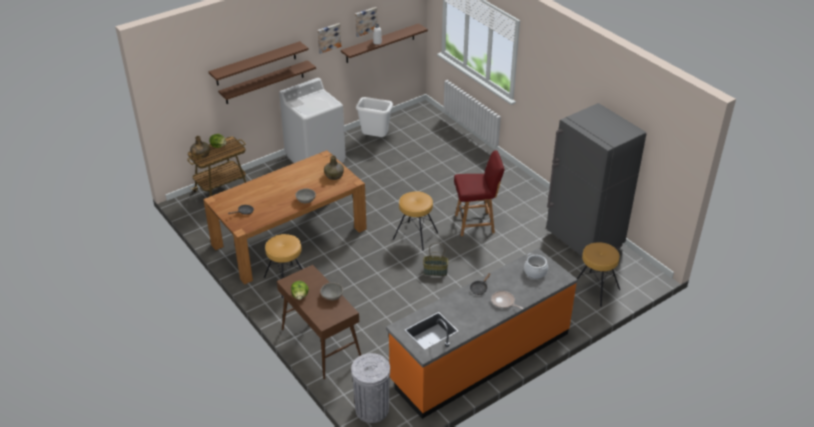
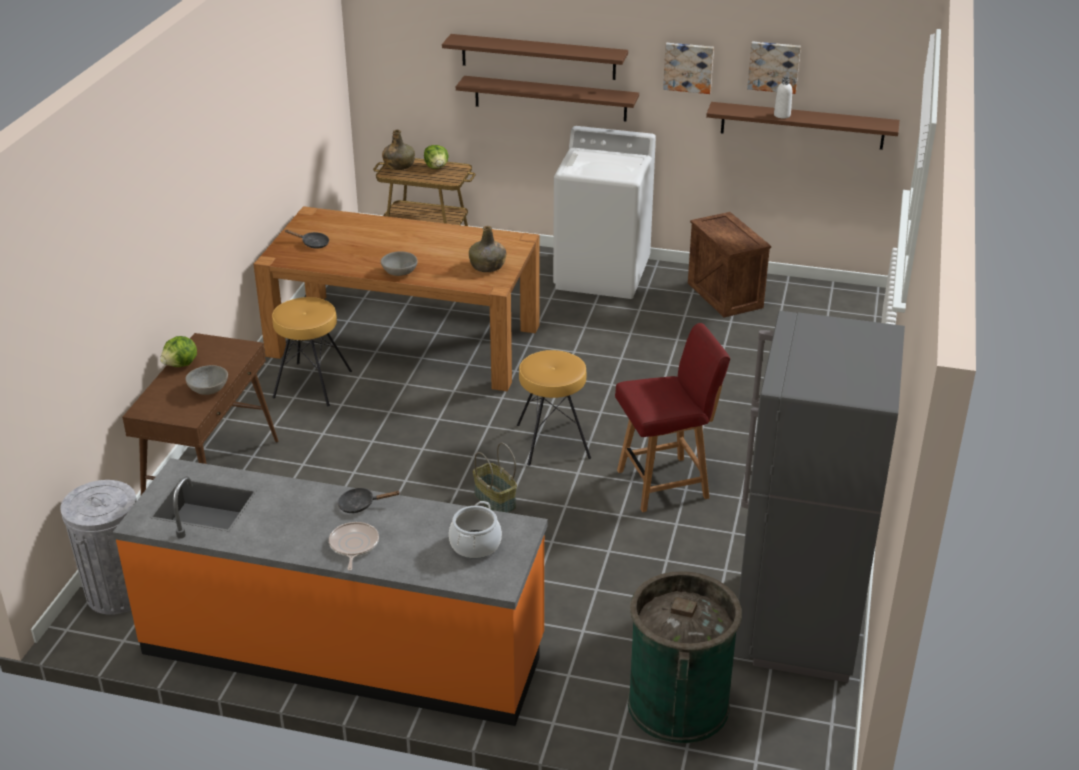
camera: 50 degrees right, 5 degrees down
white trash can [356,97,393,137] -> crate [688,212,771,318]
red chair [454,150,504,236] -> red chair turned 60 degrees counterclockwise [615,323,730,512]
brown stool [577,243,620,307] -> green trash can [628,571,742,744]

